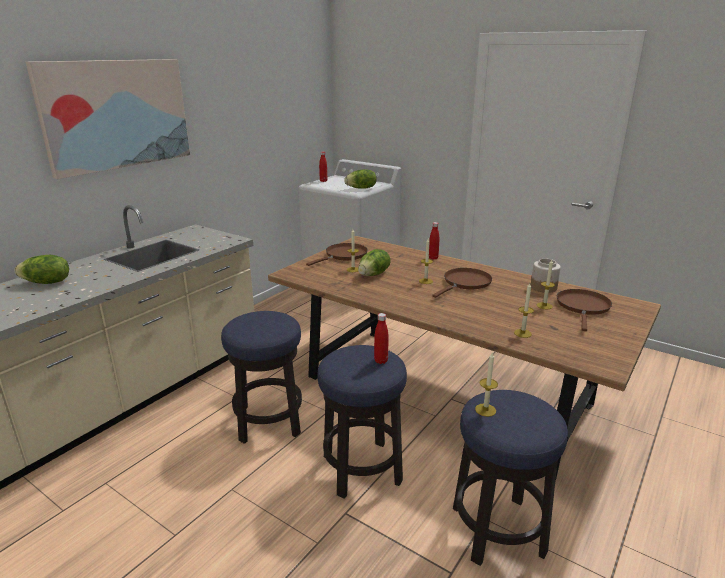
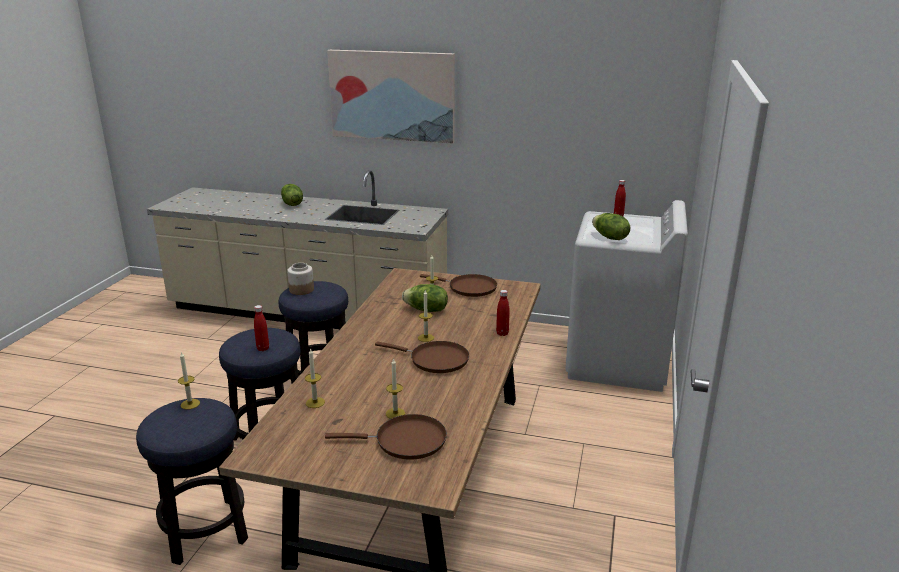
camera: 70 degrees right, 0 degrees up
jar [531,259,561,293] -> jar moved to [287,263,314,295]

